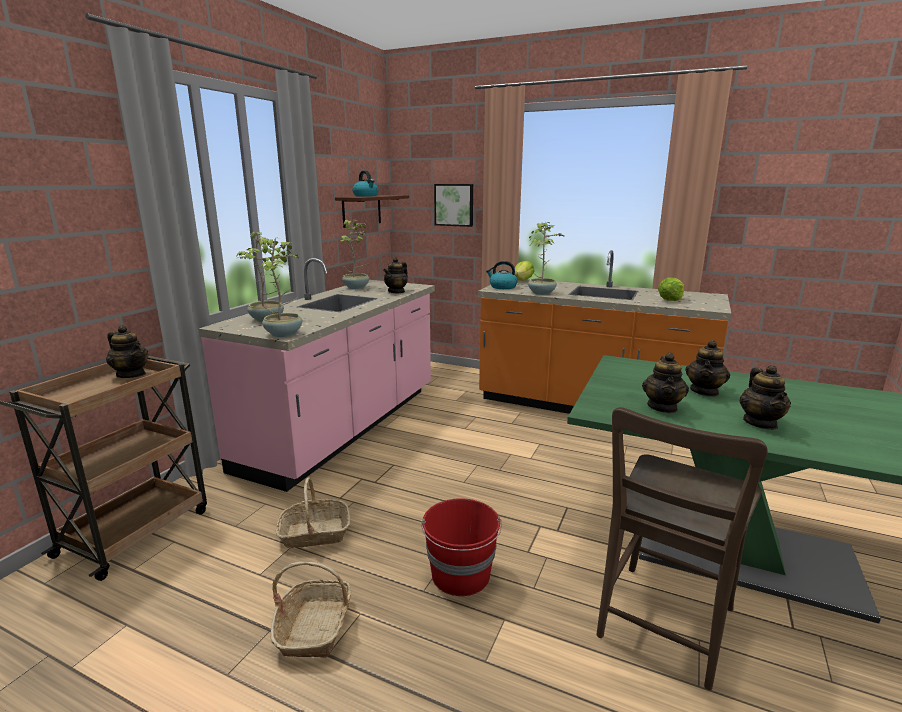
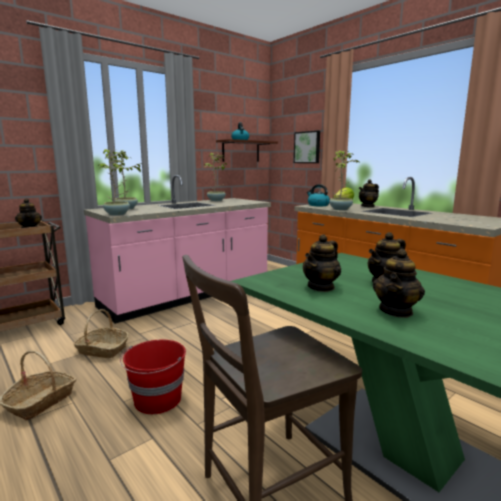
camera: 25 degrees right, 5 degrees down
teapot [383,257,408,294] -> teapot moved to [359,179,379,207]
lettuce [658,278,684,301] -> none

